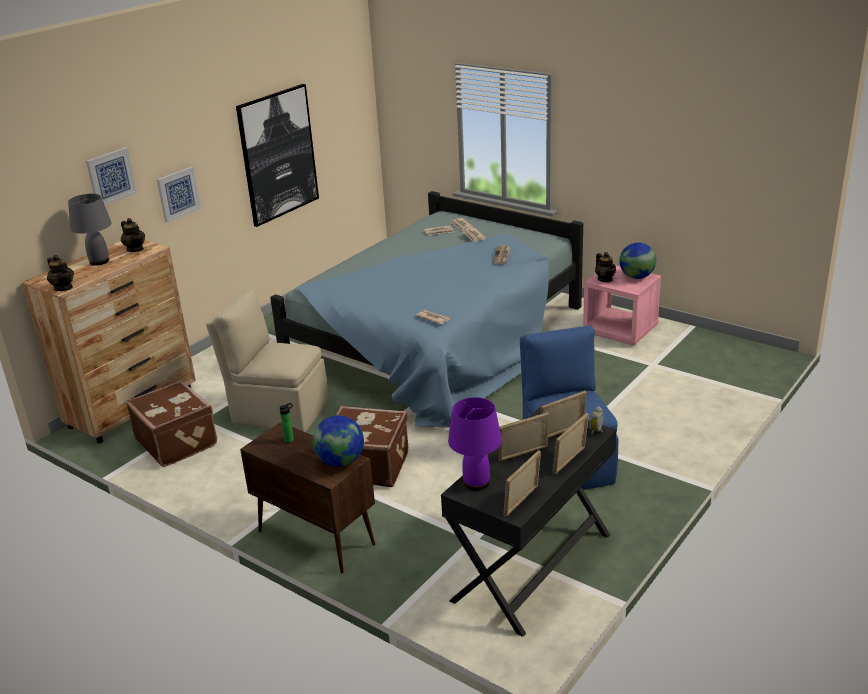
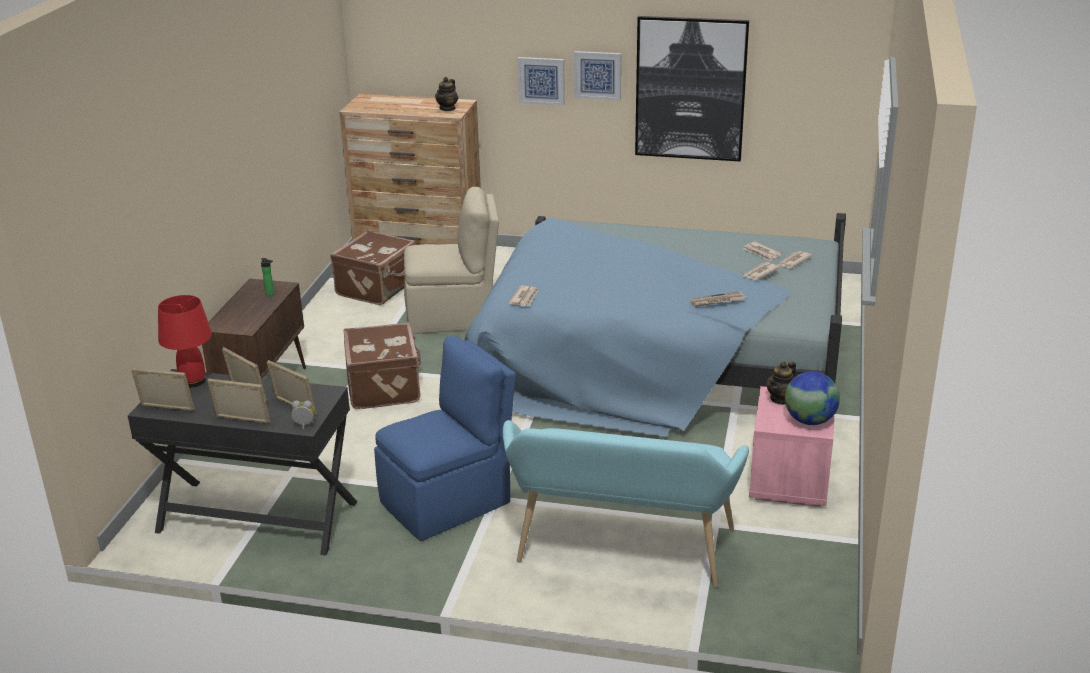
camera: 65 degrees right, 0 degrees up
teapot [47,255,74,291] -> none
grey table lamp [68,194,112,266] -> none
picture [86,147,137,205] -> picture moved to [574,51,621,100]
beige chair [206,289,328,432] -> beige chair turned 90 degrees clockwise [404,187,499,334]
globe [313,415,364,467] -> none
purple table lamp [448,397,502,491] -> red table lamp [158,295,212,387]
none -> turquoise bench [503,420,749,588]

